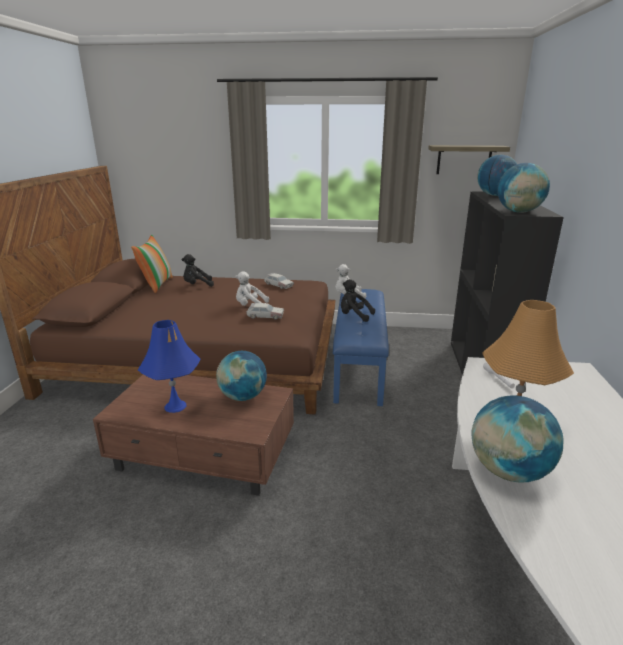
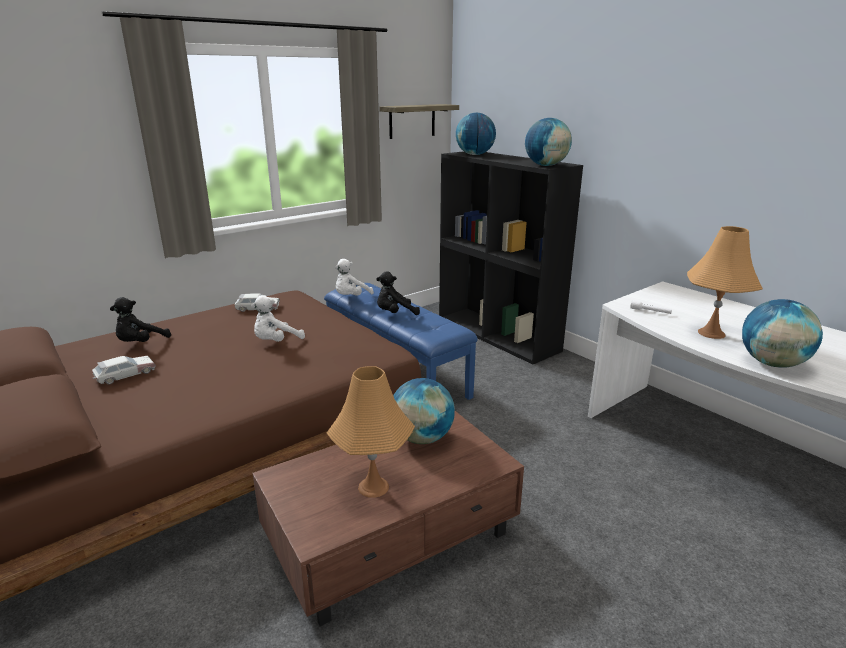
camera: 45 degrees left, 0 degrees up
pillow [131,235,173,293] -> none
blue table lamp [138,320,200,413] -> orange table lamp [327,366,415,498]
toy car [246,303,284,320] -> toy car moved to [92,356,156,384]

